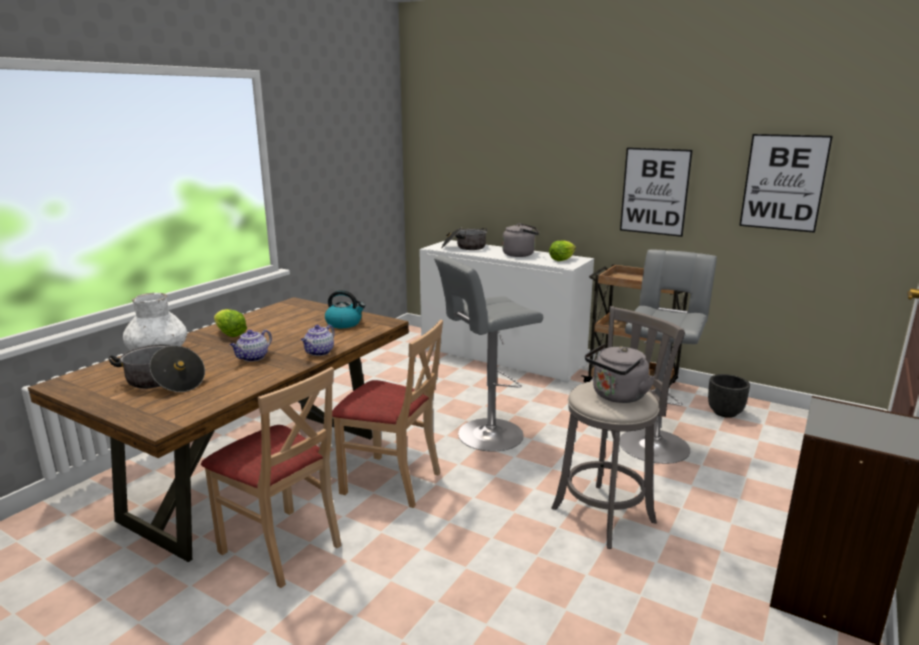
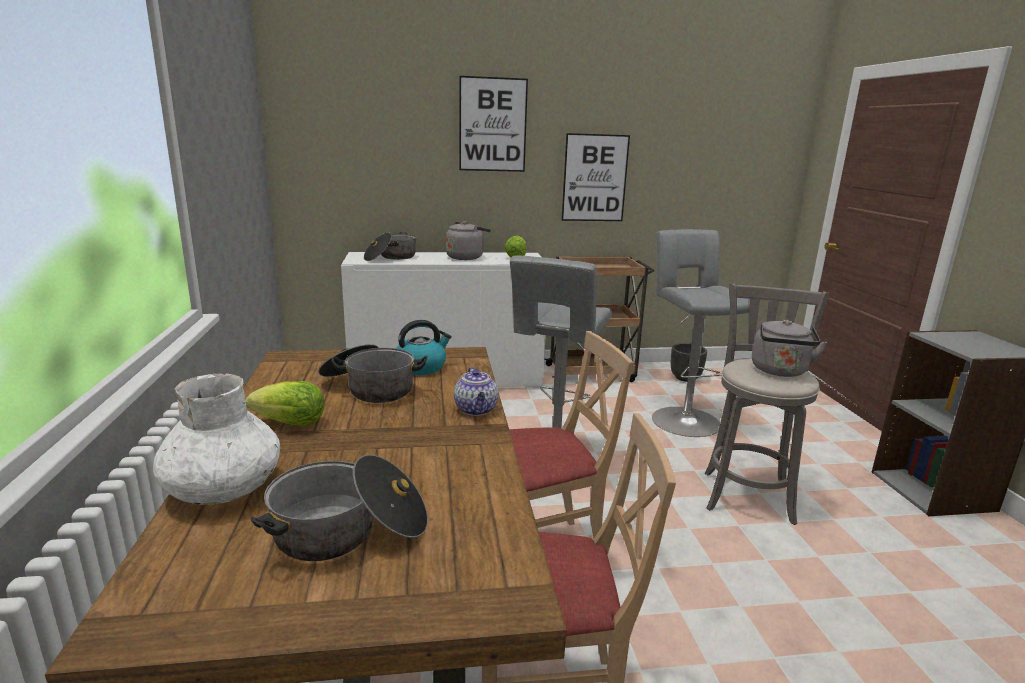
camera: 40 degrees left, 0 degrees up
teapot [230,330,272,362] -> none
picture [739,134,833,233] -> picture moved to [459,76,528,172]
none -> cooking pot [318,344,427,403]

